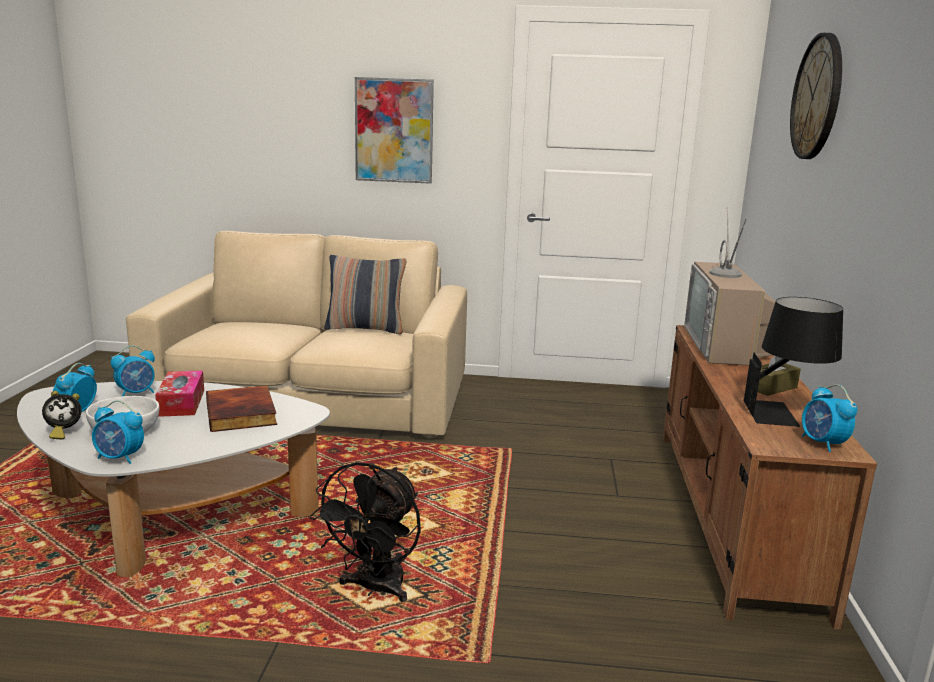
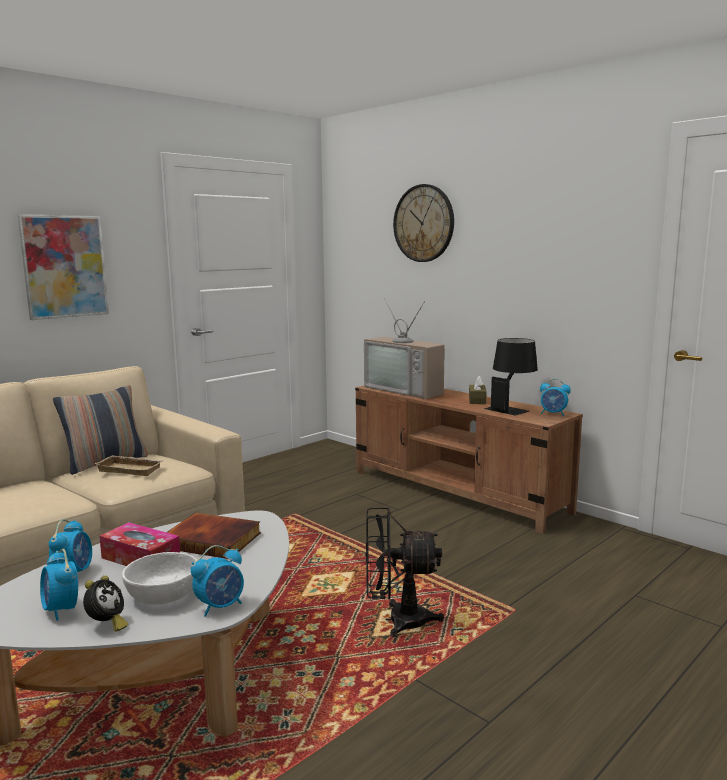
camera: 50 degrees left, 5 degrees down
black fan [309,462,421,602] -> black fan turned 120 degrees clockwise [366,508,444,637]
none -> beige tray [94,455,163,476]

